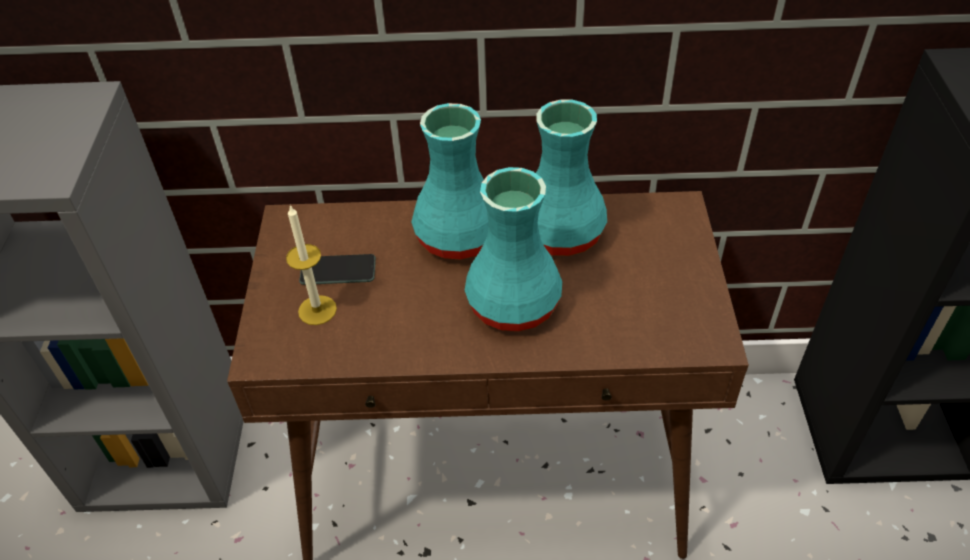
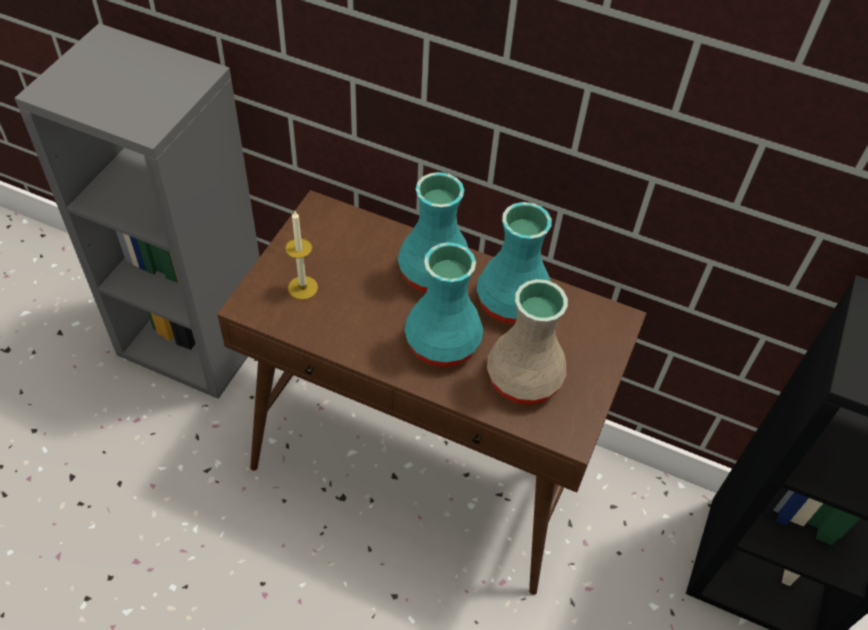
camera: 20 degrees right, 5 degrees up
phone [299,254,376,285] -> none
none -> beige vase [487,279,568,405]

